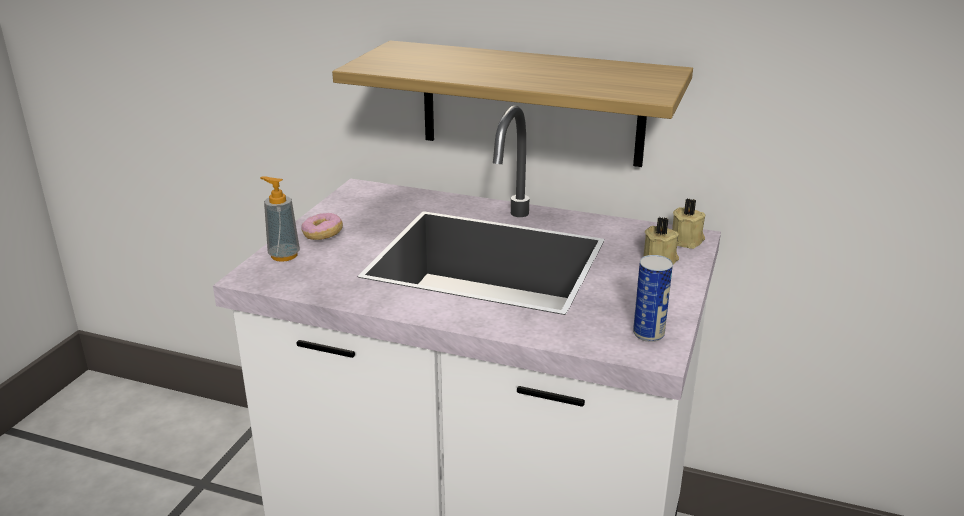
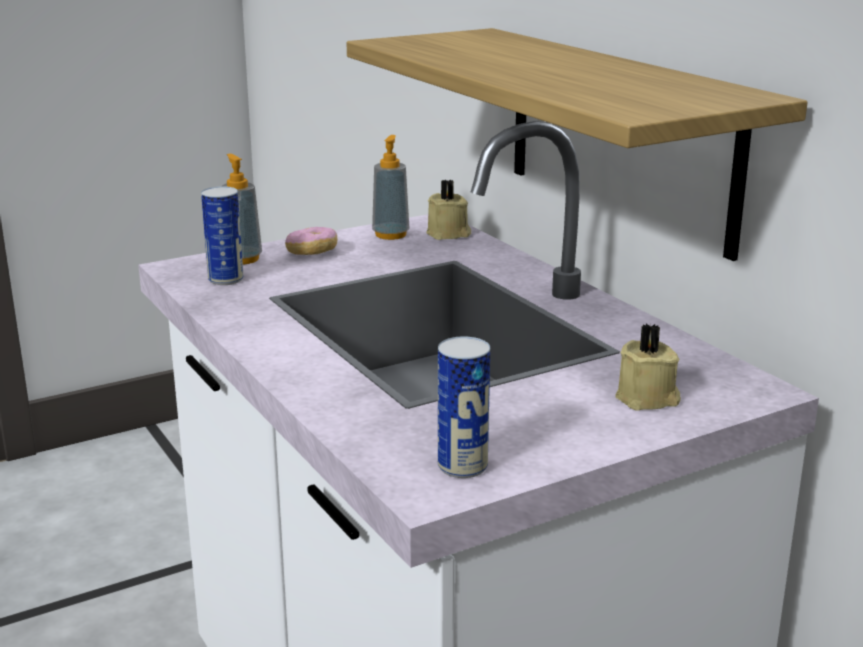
camera: 40 degrees right, 5 degrees down
beige candle [672,198,705,249] -> beige candle moved to [427,180,471,240]
none -> can [201,186,244,285]
none -> soap dispenser [372,135,409,240]

